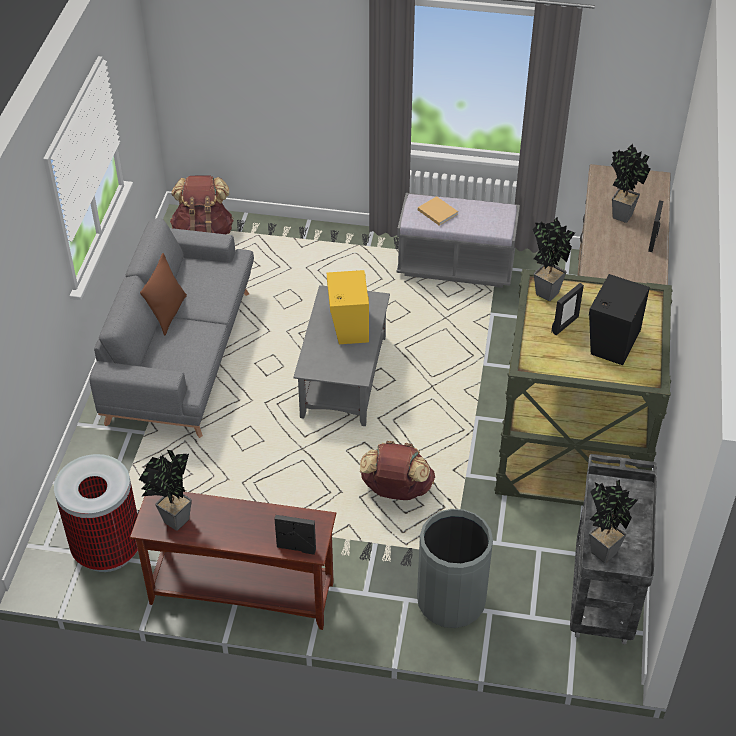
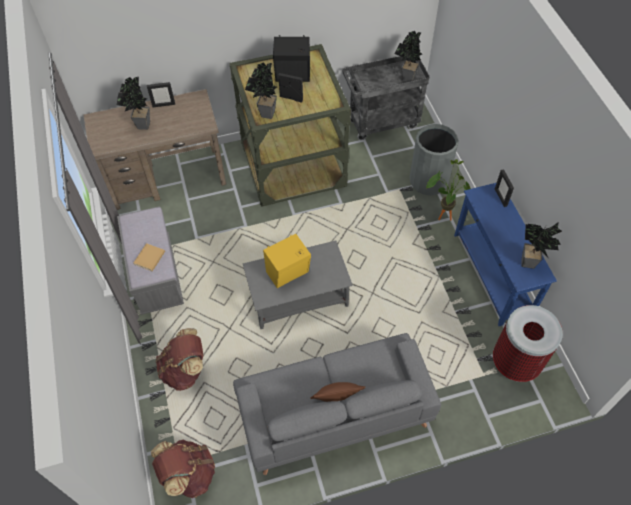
camera: 115 degrees left, 10 degrees up
brown console table [130,492,336,630] -> blue console table [454,183,557,326]
brown backpack [360,441,435,500] -> brown backpack moved to [156,328,203,391]
none -> potted plant [426,159,471,221]

